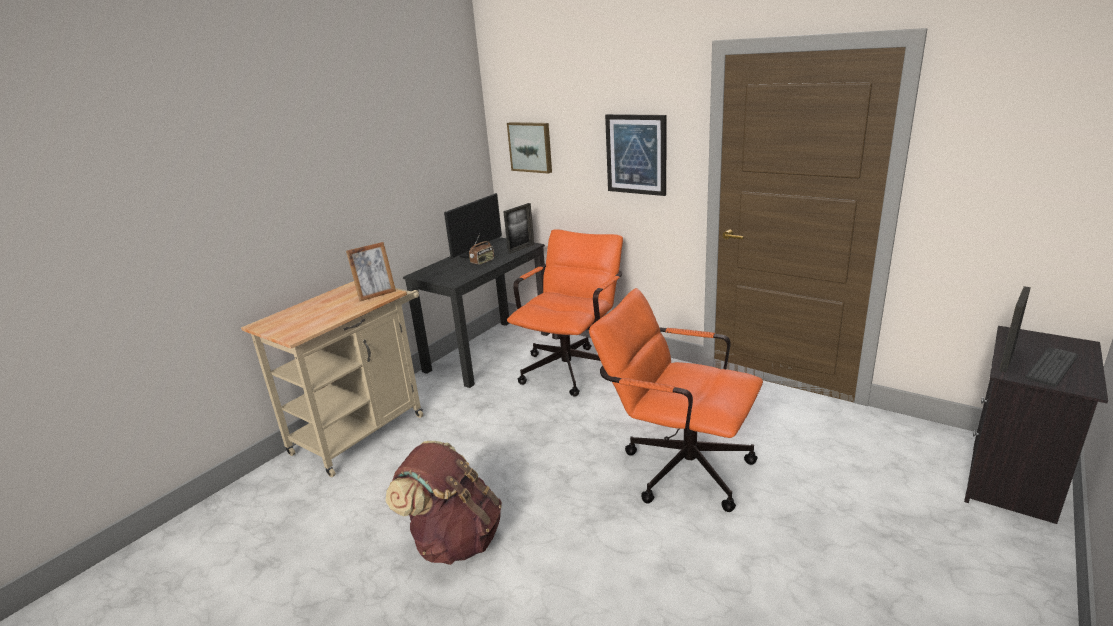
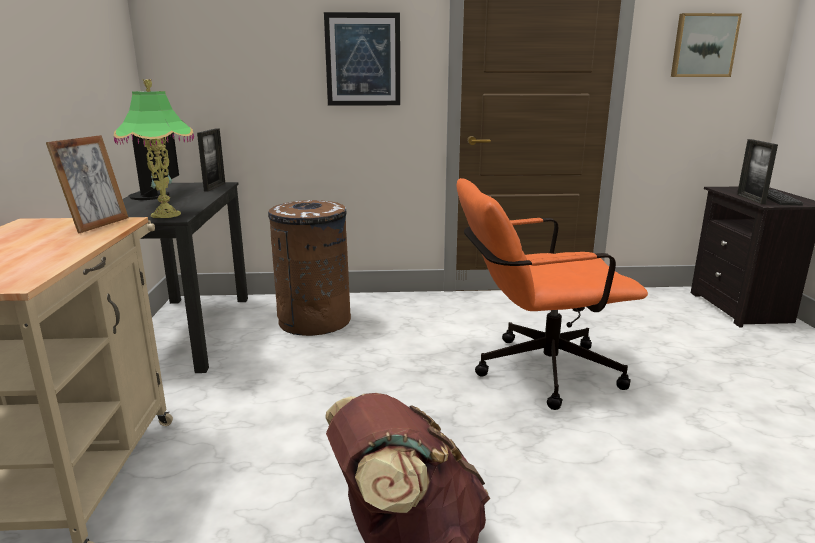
camera: 40 degrees left, 5 degrees down
radio [469,234,494,265] -> none
picture [507,122,552,174] -> picture moved to [671,13,742,77]
orange office chair [507,229,623,397] -> brown trash can [268,200,351,336]
none -> table lamp [114,79,194,218]

